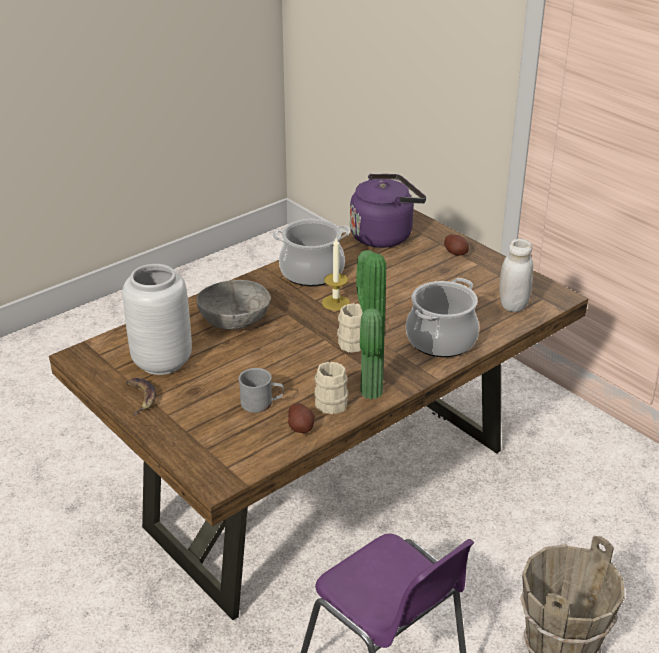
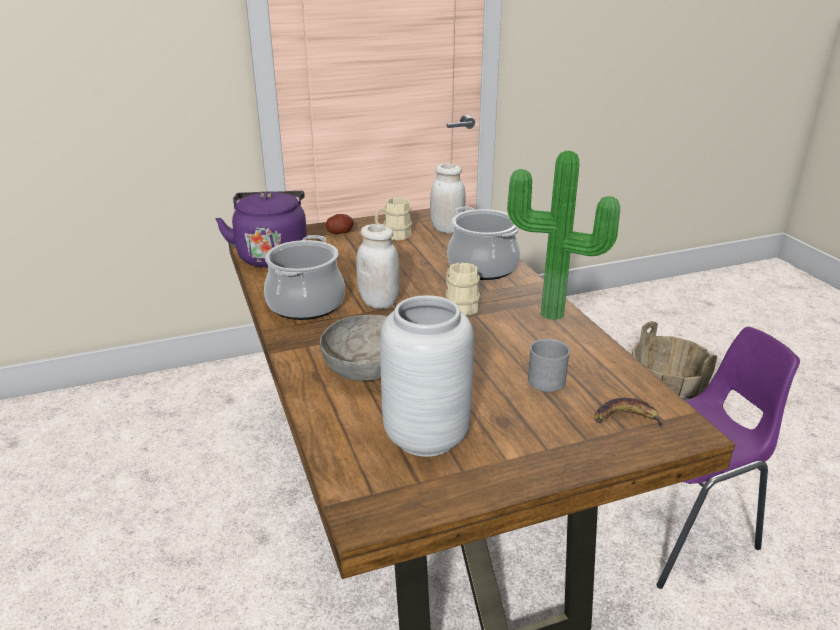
camera: 70 degrees left, 5 degrees down
banana [126,378,156,415] -> banana moved to [595,398,665,428]
potato [288,403,315,433] -> none
beige mug [314,362,348,414] -> beige mug moved to [375,197,412,240]
candle [322,238,350,311] -> white jar [356,224,400,309]

